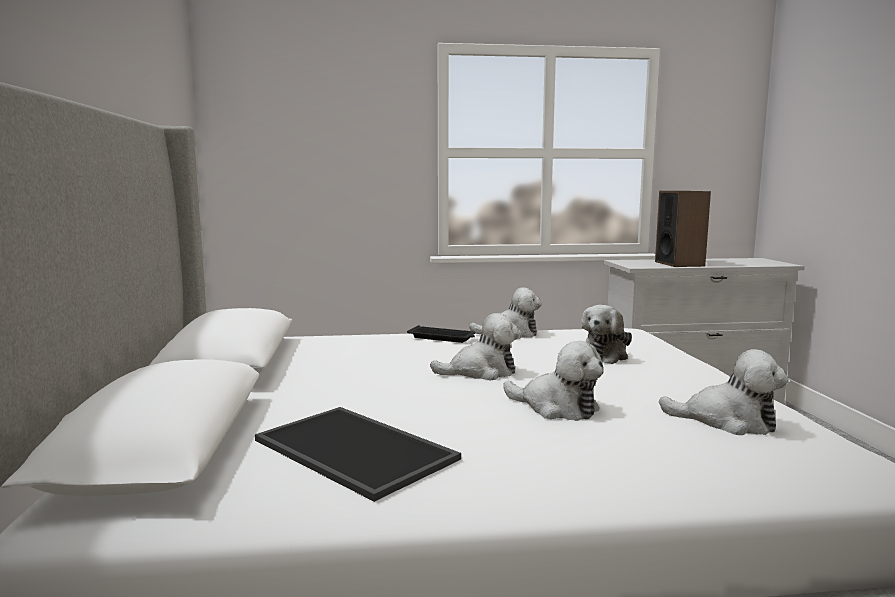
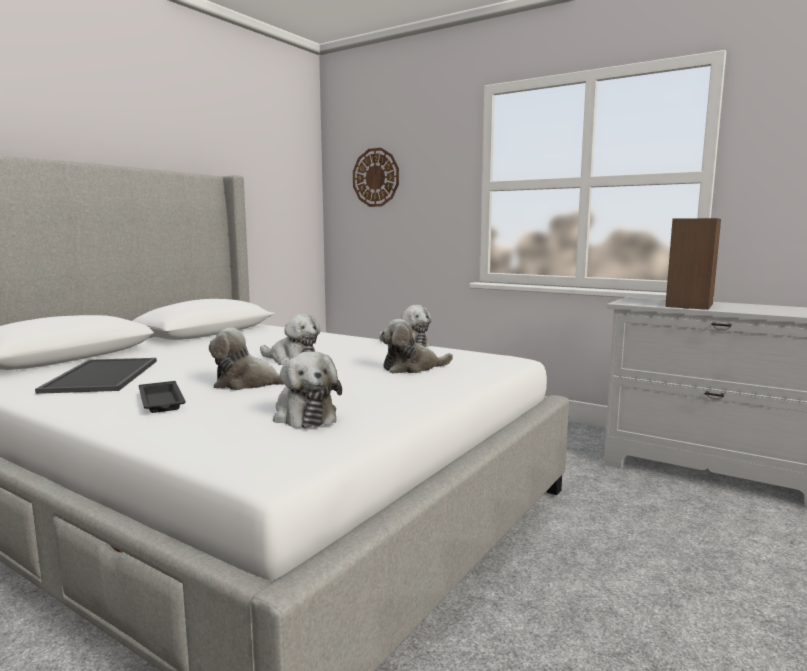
camera: 40 degrees right, 0 degrees up
black tray [407,325,476,343] -> black tray moved to [139,381,185,413]
plush toy [503,341,604,421] -> plush toy turned 105 degrees clockwise [209,328,283,390]
none -> wall clock [353,148,399,207]

